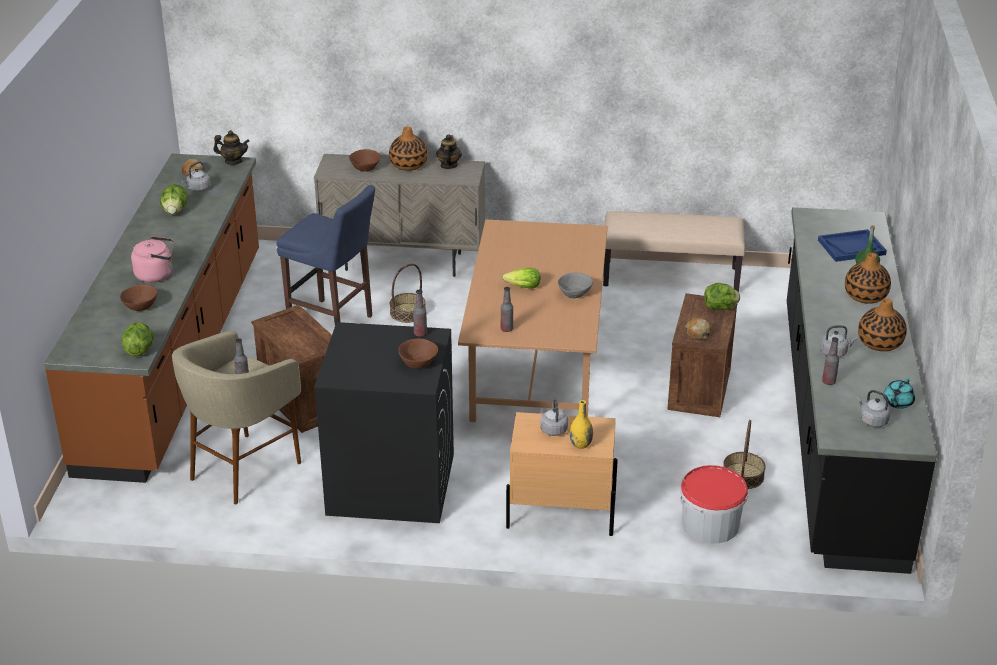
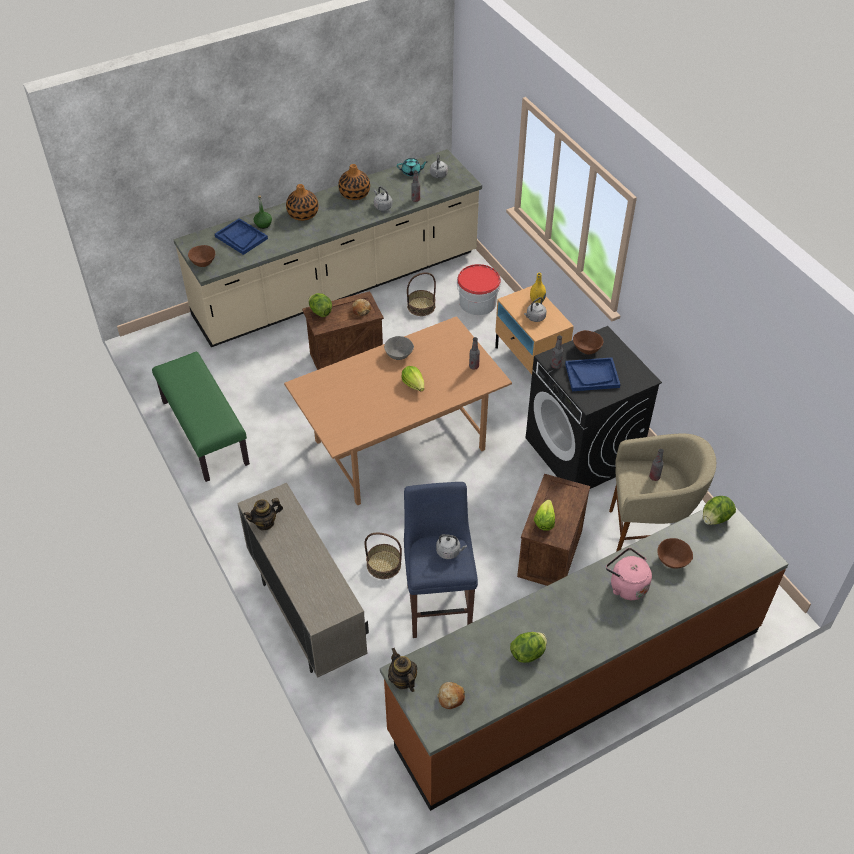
camera: 125 degrees left, 15 degrees up
grey kettle [181,162,210,192] -> grey kettle moved to [436,534,467,559]
brown bowl [349,149,380,171] -> brown bowl moved to [188,245,215,267]
vase [389,126,428,171] -> none
beige bench [603,211,745,292] -> green bench [152,352,250,482]
black counter [787,207,937,574] -> beige counter [173,149,482,347]
none -> lettuce [534,500,555,531]
none -> blue tray [565,357,620,391]

